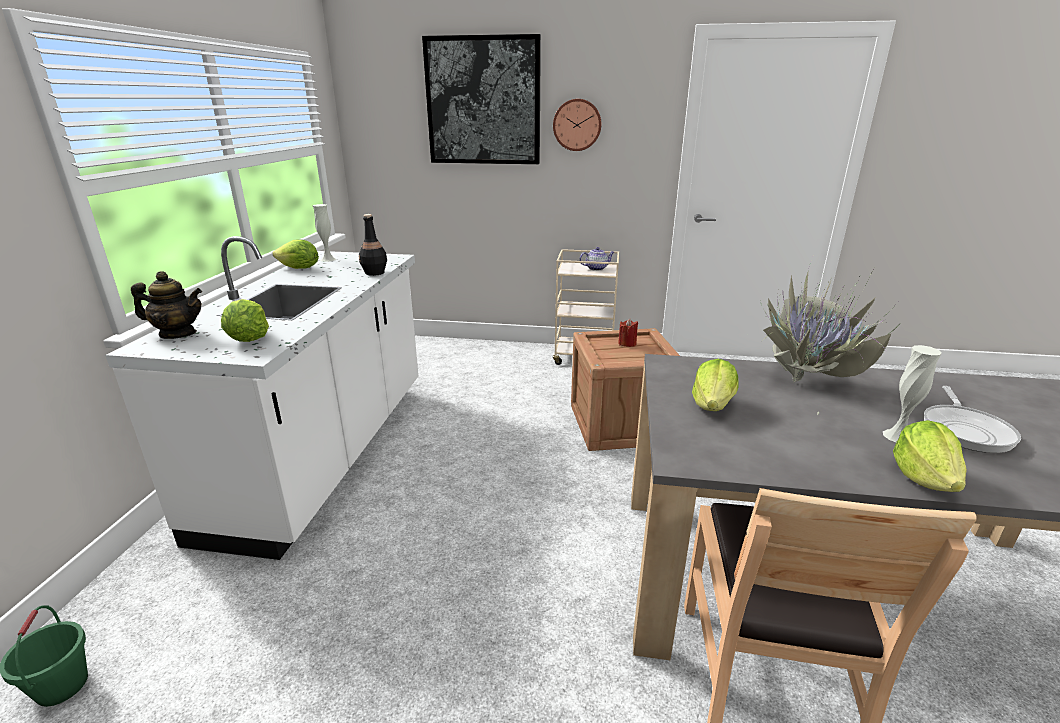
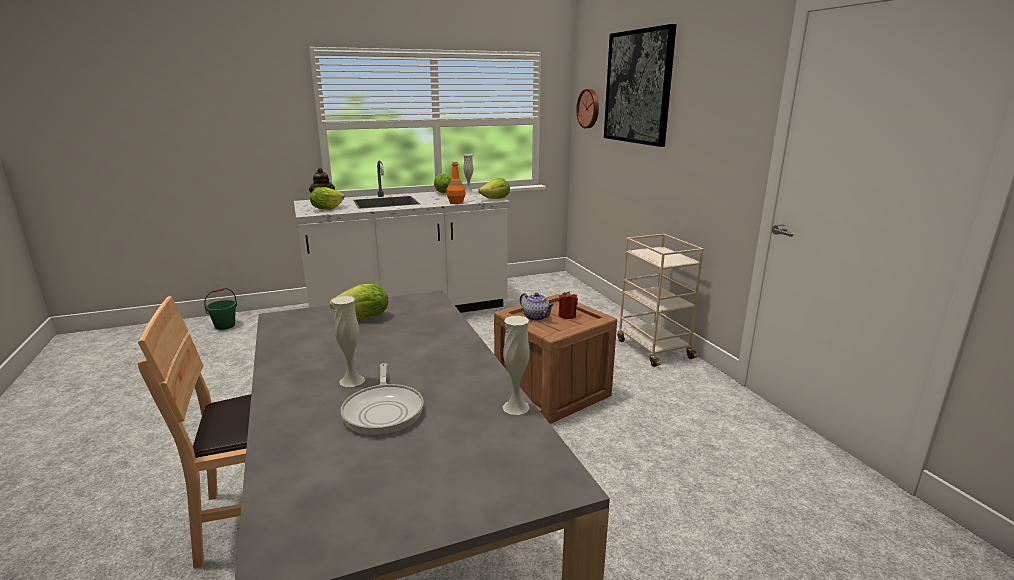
camera: 60 degrees right, 5 degrees down
black bottle [359,214,387,276] -> orange bottle [447,161,466,204]
wall clock [553,99,602,151] -> wall clock moved to [576,89,599,128]
teapot [579,247,614,271] -> teapot moved to [520,293,554,321]
potted plant [747,262,898,415] -> none
lettuce [893,420,967,492] -> lettuce moved to [478,178,510,199]
frying pan [924,386,1021,453] -> frying pan turned 90 degrees counterclockwise [341,363,424,435]
none -> white vase [502,316,530,415]

